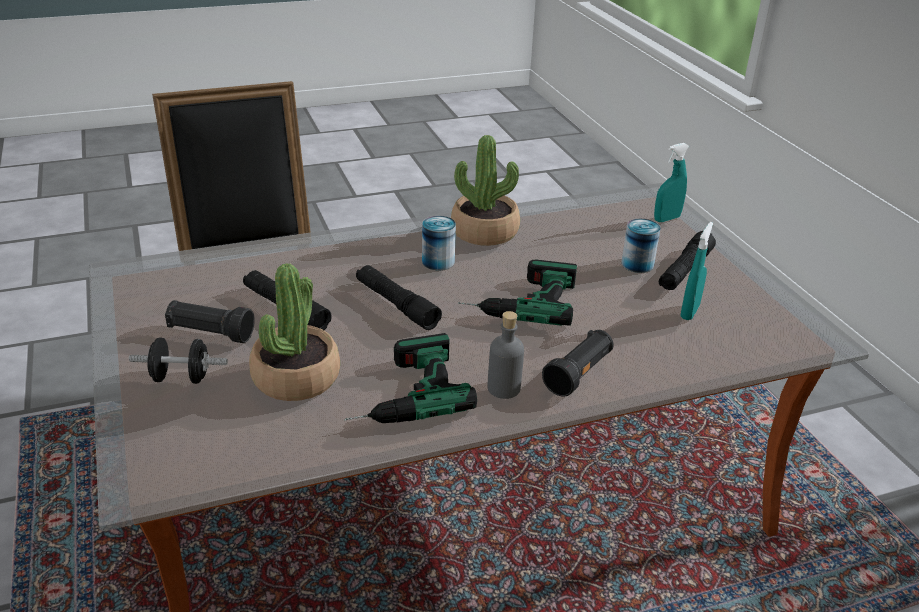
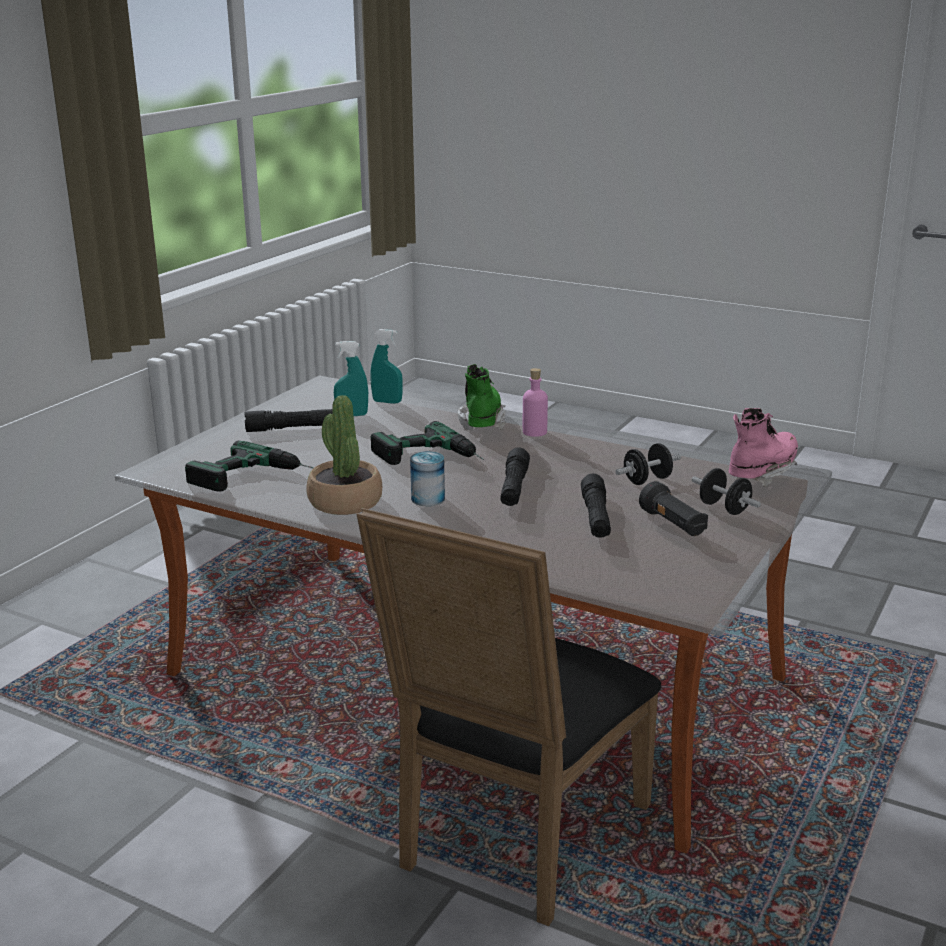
camera: 130 degrees left, 10 degrees down
potted plant [249,263,340,401] -> black dumbbell [615,443,681,485]
power drill [344,333,477,423] -> power drill moved to [185,440,314,492]
grey bottle [488,311,524,399] -> pink bottle [523,368,548,437]
black flashlight [542,330,614,397] -> green boot [458,364,505,431]
can [621,219,661,273] -> none
turquoise spray bottle [654,143,690,222] -> turquoise spray bottle moved to [370,329,403,404]
none -> pink boot [729,408,798,487]

